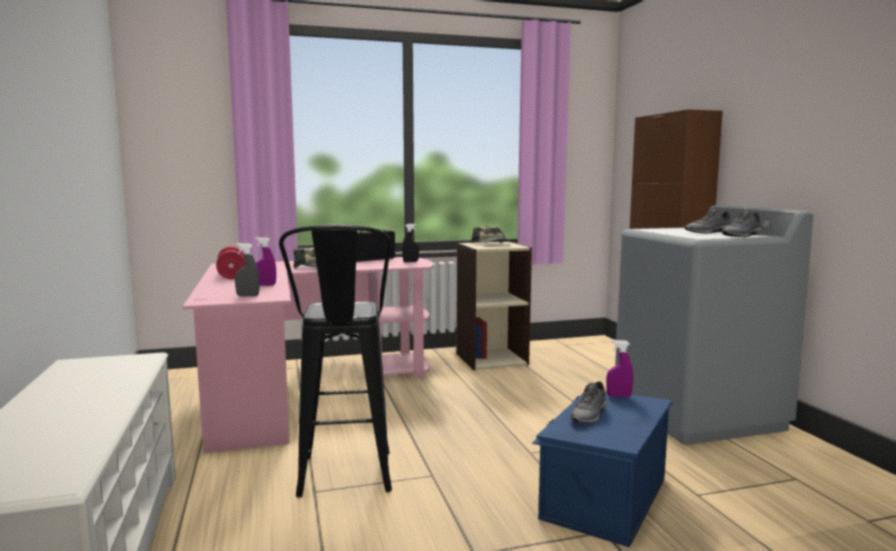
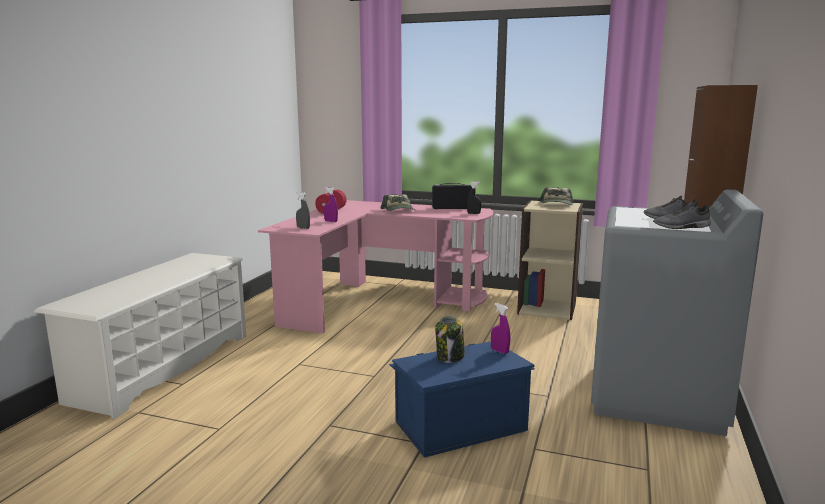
camera: 35 degrees right, 5 degrees up
black stool [279,225,392,497] -> none
grey shoe [570,381,607,423] -> jar [435,316,465,363]

